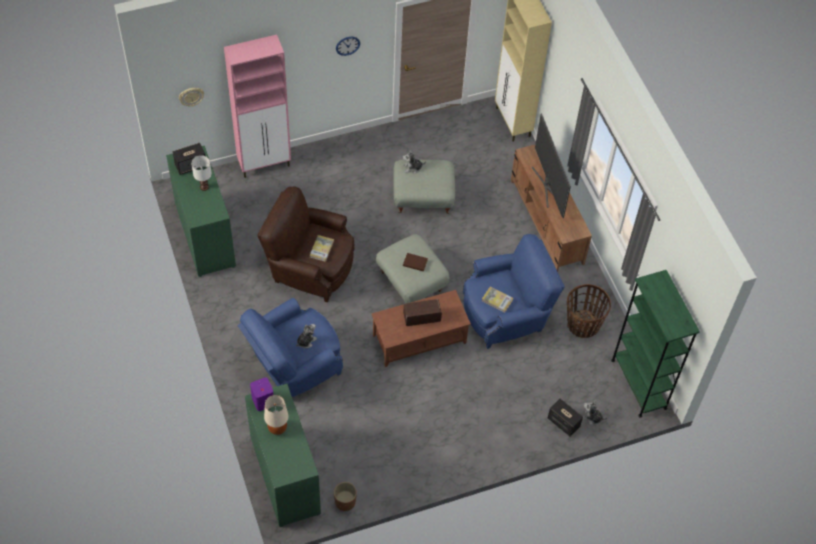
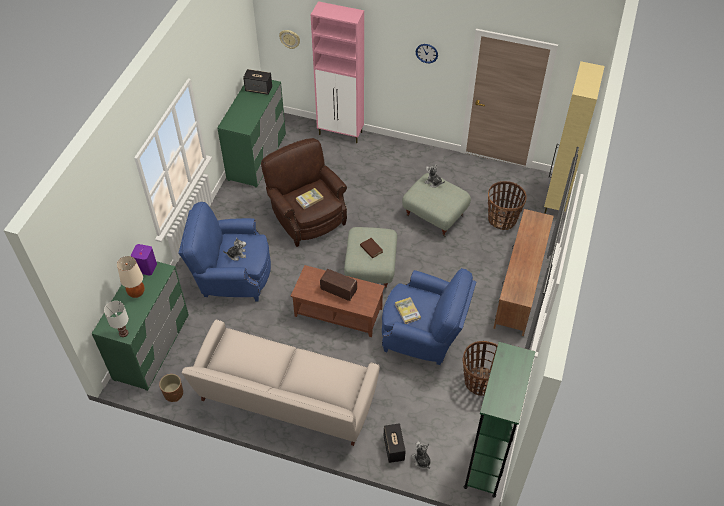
camera: 40 degrees right, 5 degrees down
white table lamp [191,155,212,191] -> white table lamp moved to [104,301,129,337]
television [532,113,571,218] -> none
none -> beige sofa [182,320,380,446]
none -> basket [488,181,526,230]

